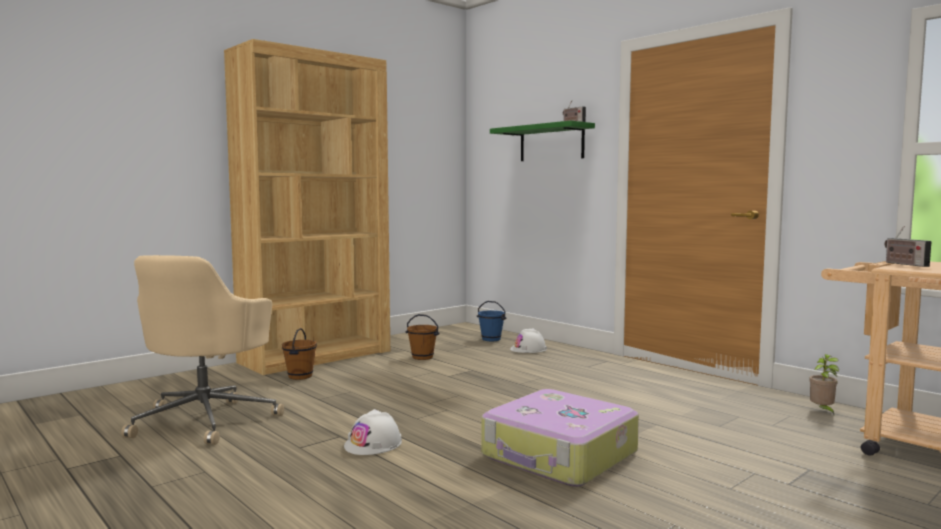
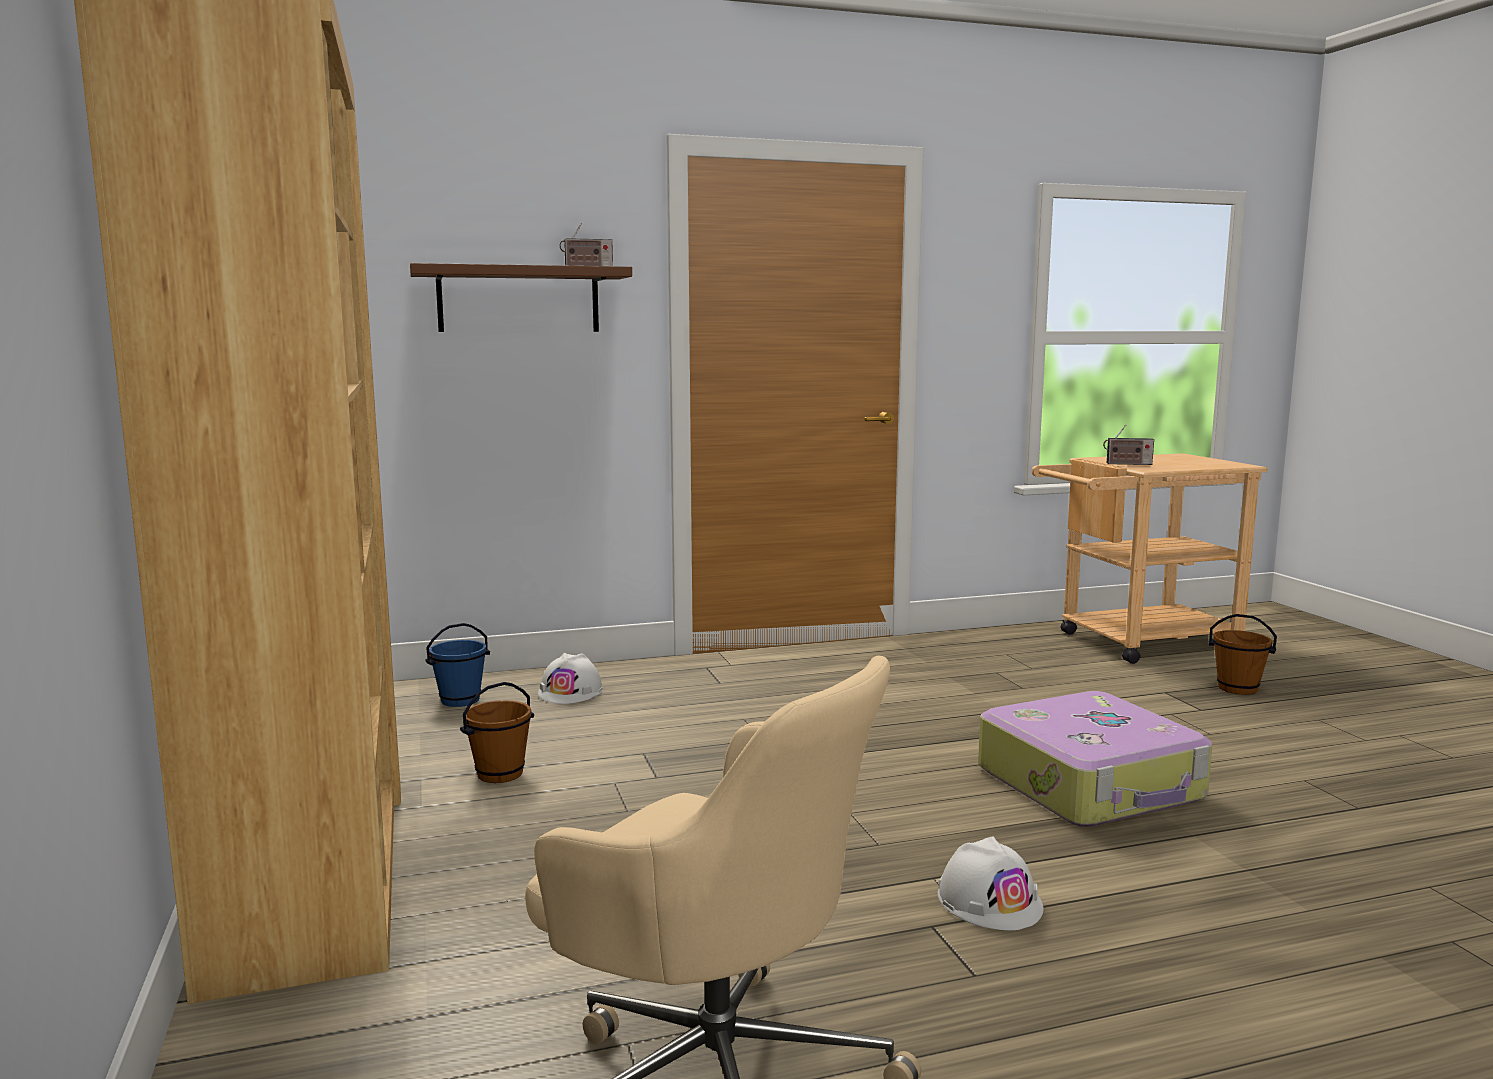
camera: 65 degrees left, 5 degrees up
brown bucket [282,328,317,380] -> brown bucket moved to [1209,614,1277,695]
green shelf [490,120,595,161] -> brown shelf [410,263,632,332]
potted plant [809,354,839,414] -> none

